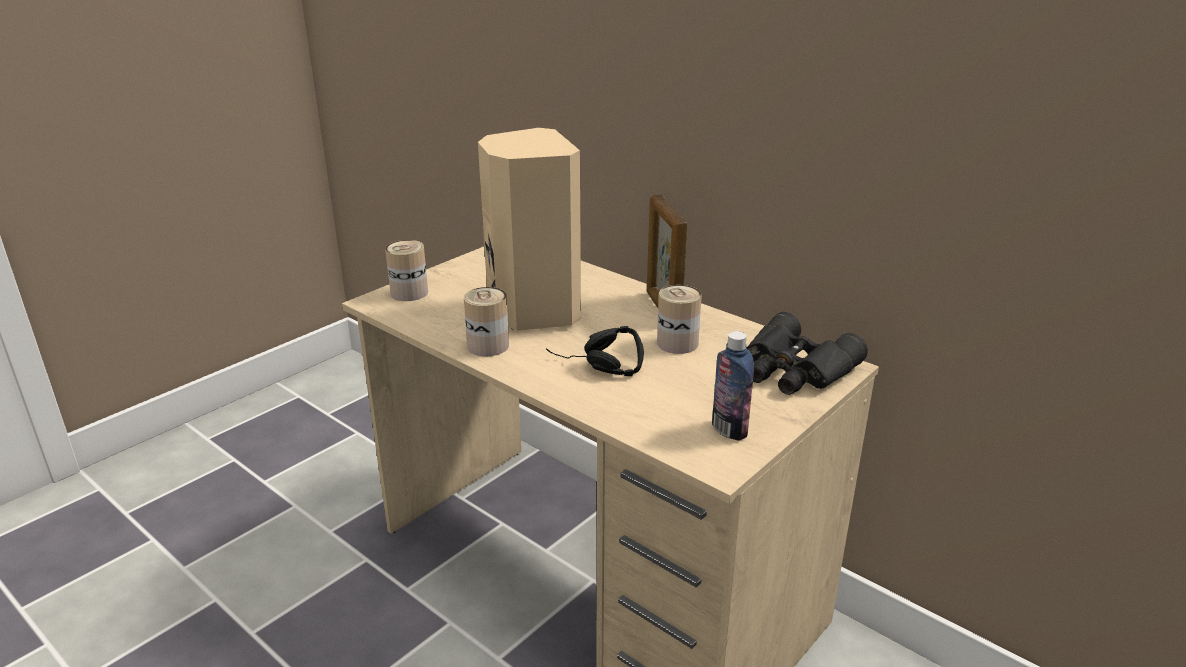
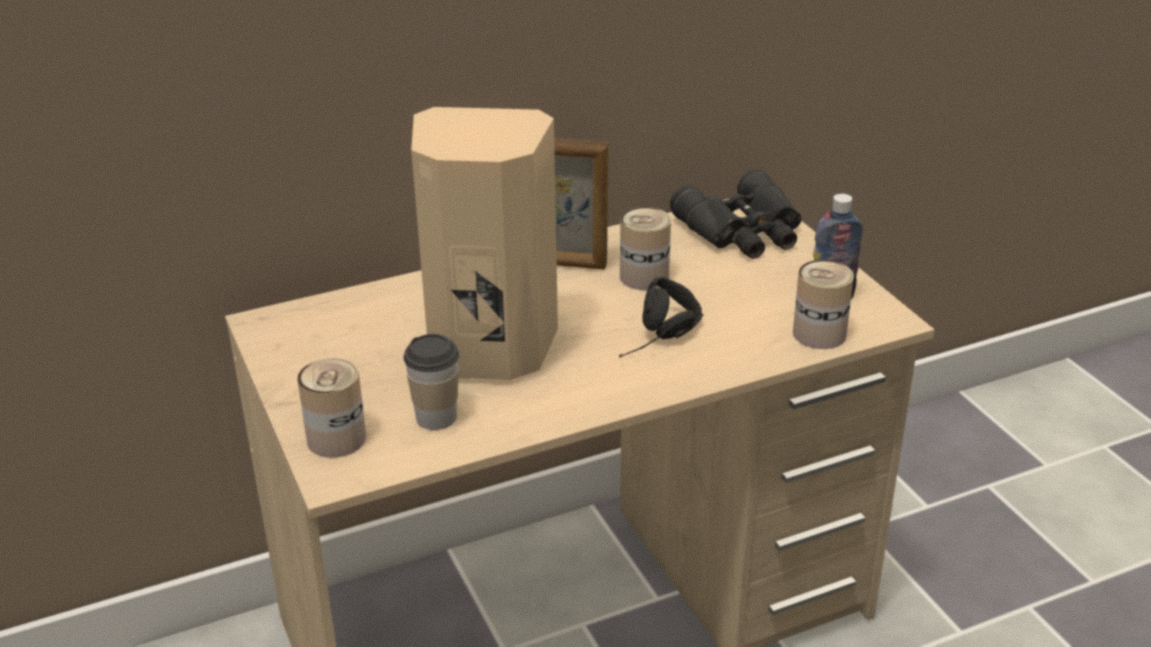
camera: 65 degrees left, 5 degrees up
can [464,287,509,356] -> can moved to [793,260,854,349]
none -> cup [403,334,459,430]

